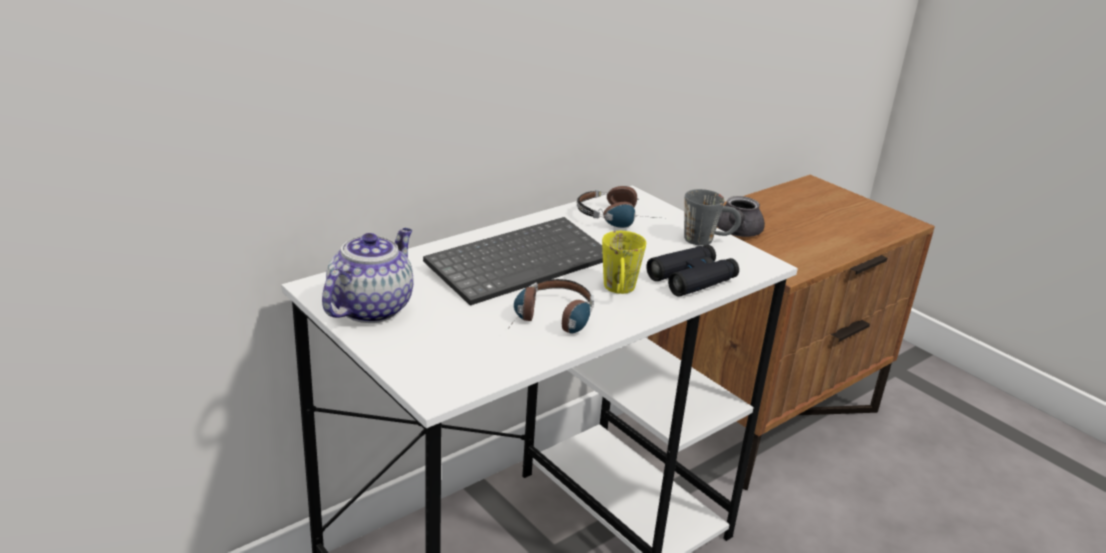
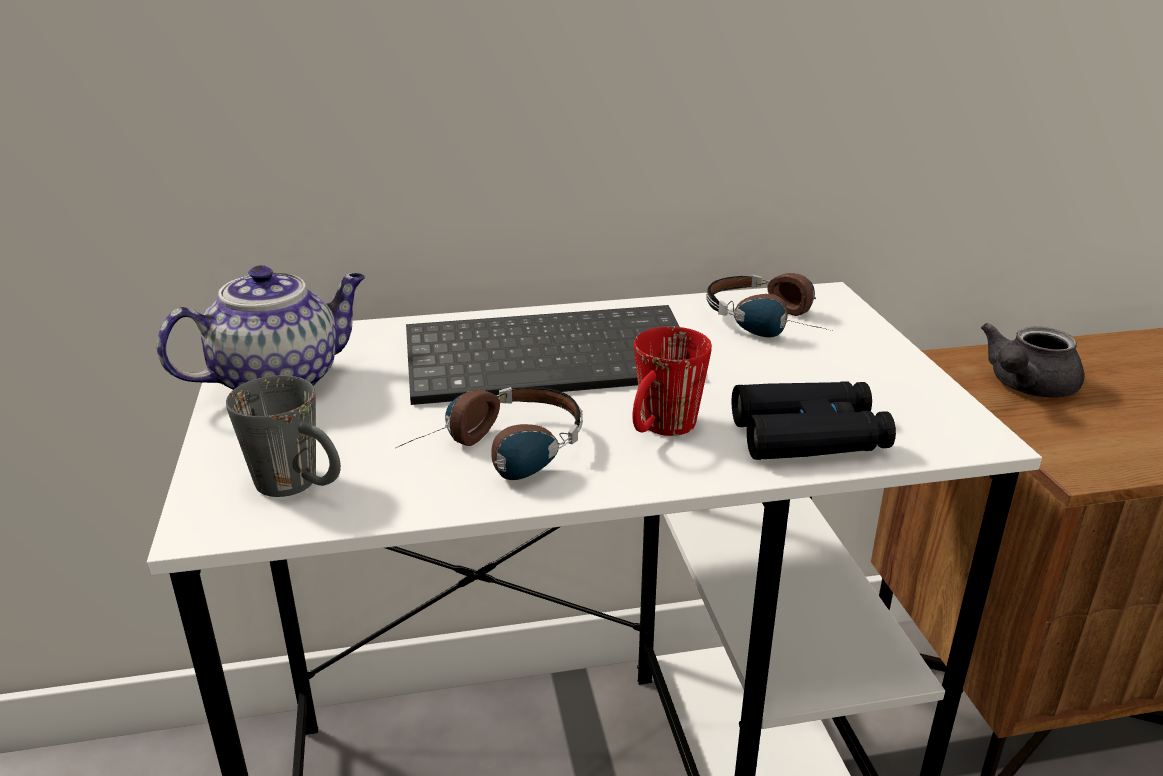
camera: 30 degrees right, 0 degrees up
yellow mug [602,231,646,294] -> red mug [633,327,712,436]
grey mug [684,189,741,246] -> grey mug moved to [226,375,341,497]

